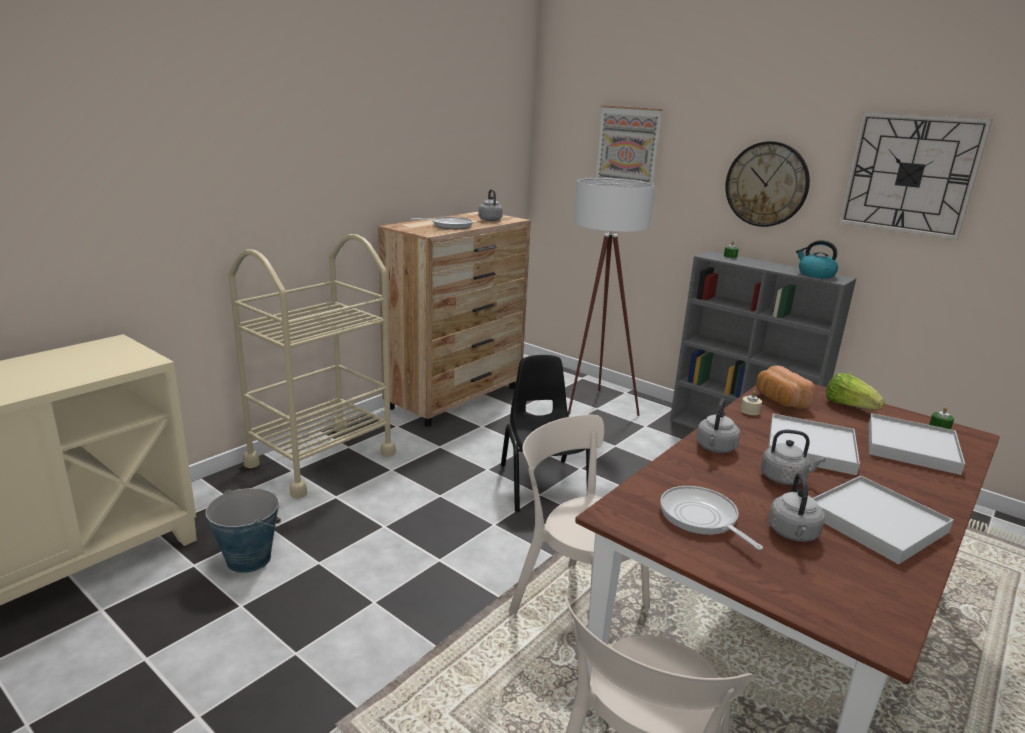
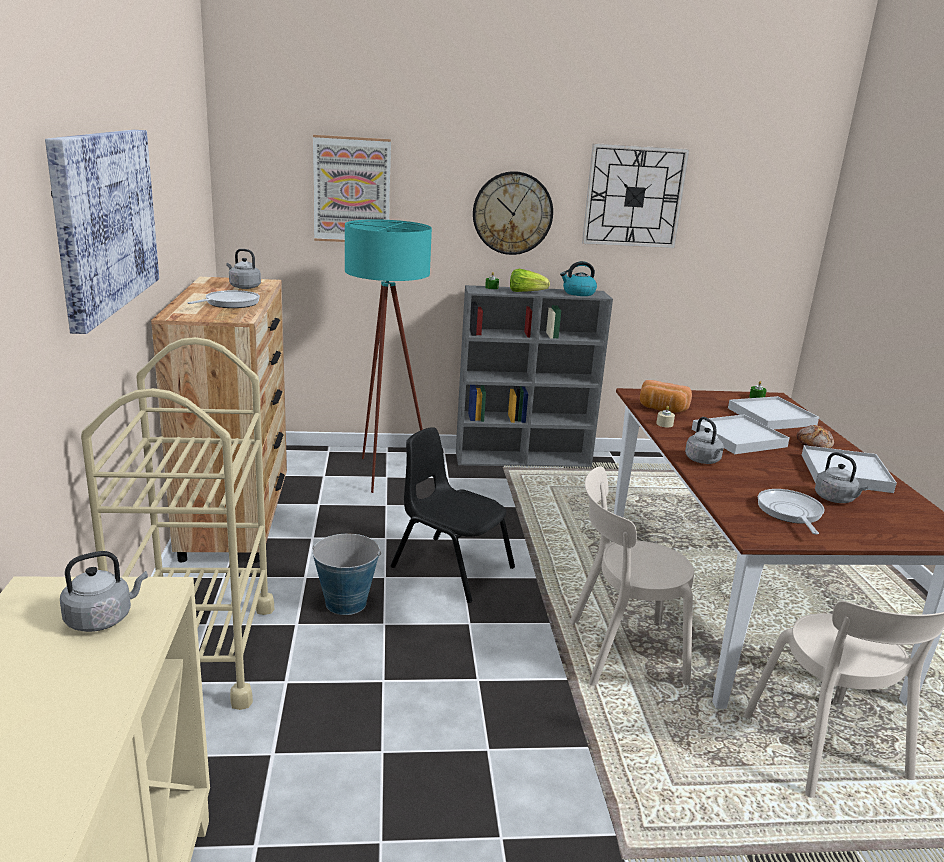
camera: 45 degrees left, 0 degrees up
bucket [206,488,281,573] -> bucket moved to [312,534,381,615]
white floor lamp [568,177,655,416] -> turquoise floor lamp [345,219,432,493]
frying pan [660,486,763,550] -> frying pan turned 75 degrees clockwise [758,489,824,535]
grey kettle [761,430,826,485] -> grey kettle moved to [60,551,148,632]
lettuce [826,373,885,410] -> lettuce moved to [510,269,550,292]
none -> picture [45,130,159,334]
none -> bread [797,425,834,448]

